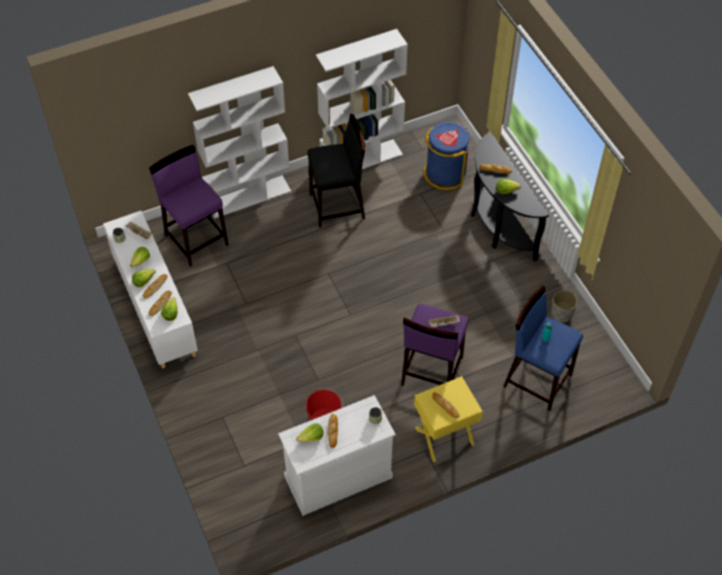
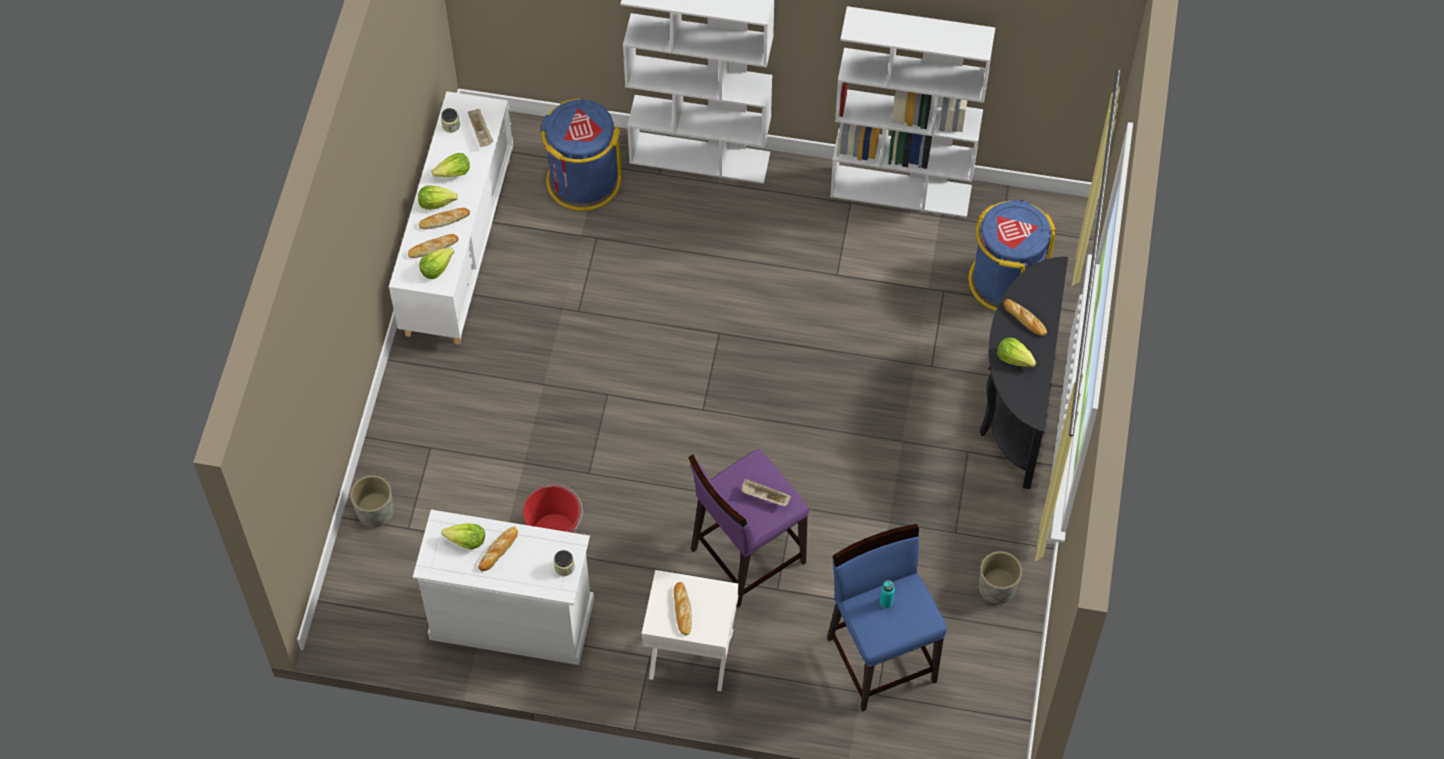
camera: 35 degrees right, 5 degrees up
purple stool [149,145,229,267] -> blue trash can [540,98,622,211]
black stool [307,114,365,228] -> none
yellow nightstand [414,376,483,462] -> white nightstand [642,570,739,691]
none -> grey planter [350,475,393,528]

